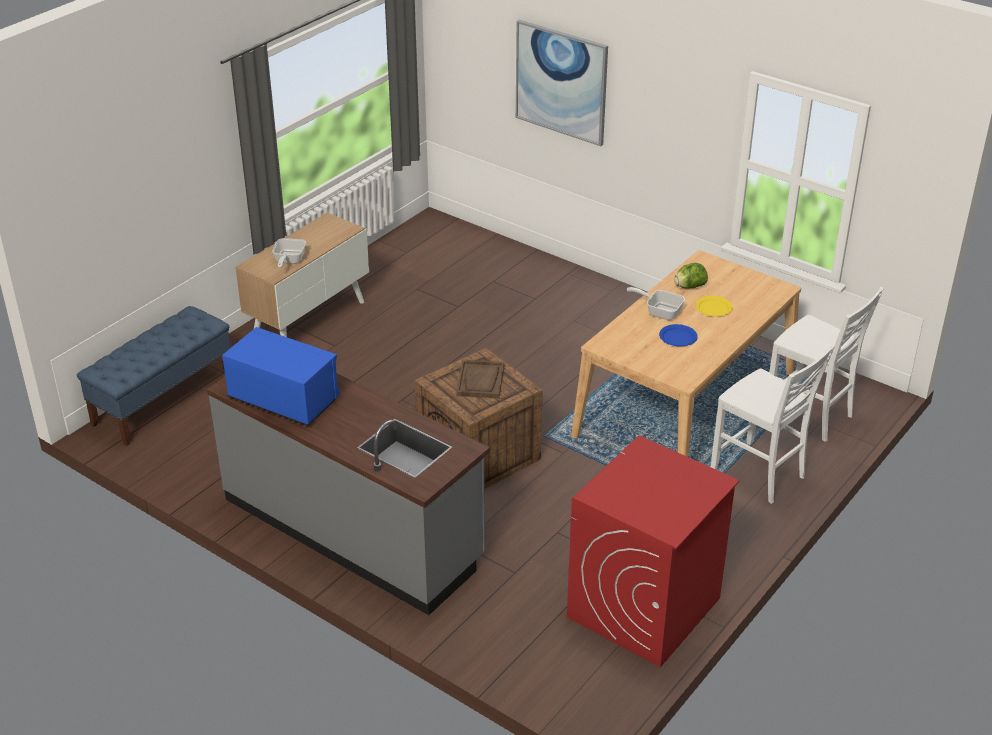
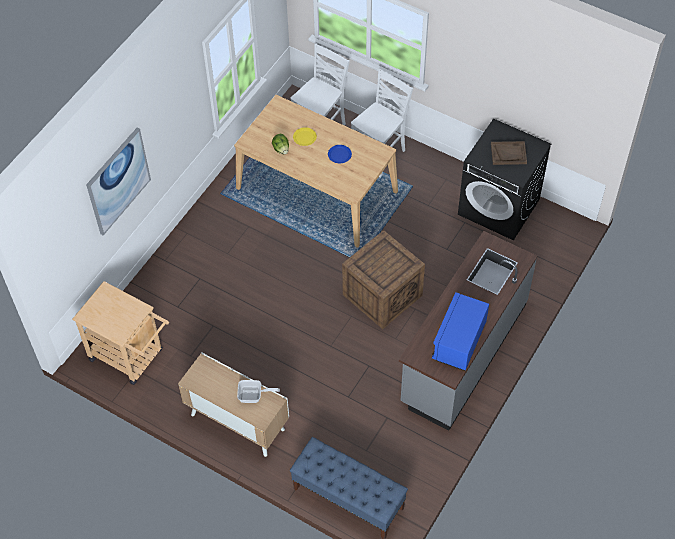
camera: 95 degrees left, 20 degrees up
brown tray [457,360,504,398] -> brown tray moved to [491,141,527,165]
red washing machine [567,435,740,667] -> black washing machine [458,118,551,241]
frying pan [626,287,685,320] -> none
none -> beige cart [72,281,169,385]

